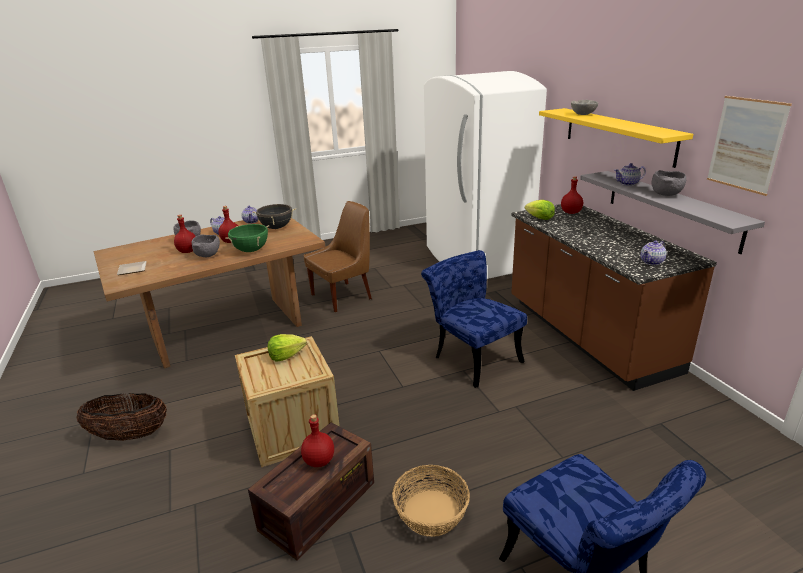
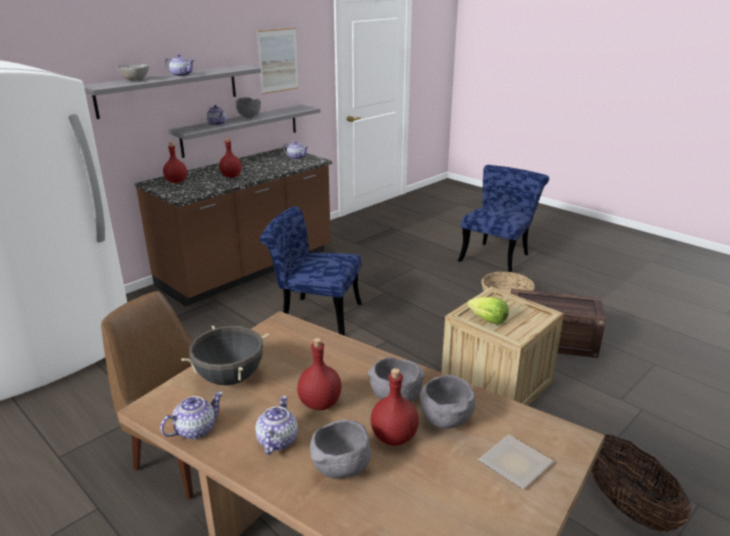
camera: 115 degrees left, 0 degrees up
green cooking pot [225,224,269,252] -> none
red bottle [301,414,334,467] -> red bottle moved to [219,138,242,178]
blue chair [421,250,527,388] -> blue chair turned 75 degrees clockwise [260,206,362,336]
lettuce [525,200,555,220] -> none
yellow shelf [539,108,693,168] -> grey shelf [84,65,261,119]
none -> teapot [165,54,195,77]
none -> grey bowl [420,375,475,429]

